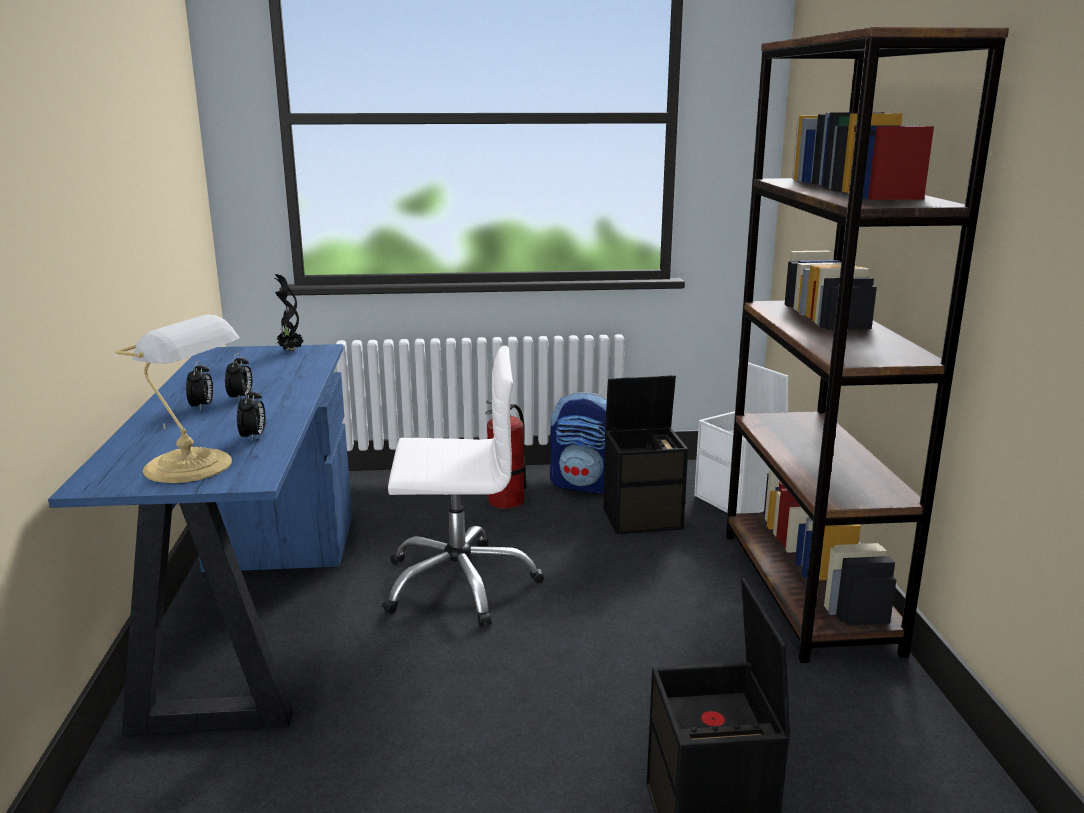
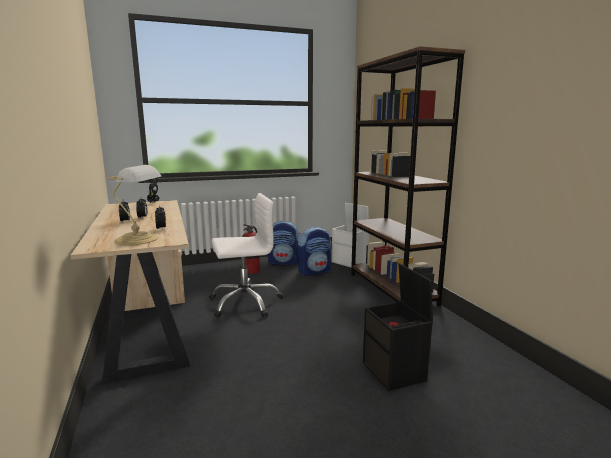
camera: 15 degrees left, 5 degrees down
blue desk [48,344,352,736] -> beige desk [71,200,190,383]
black storage box [603,375,688,534] -> backpack [297,227,331,276]

